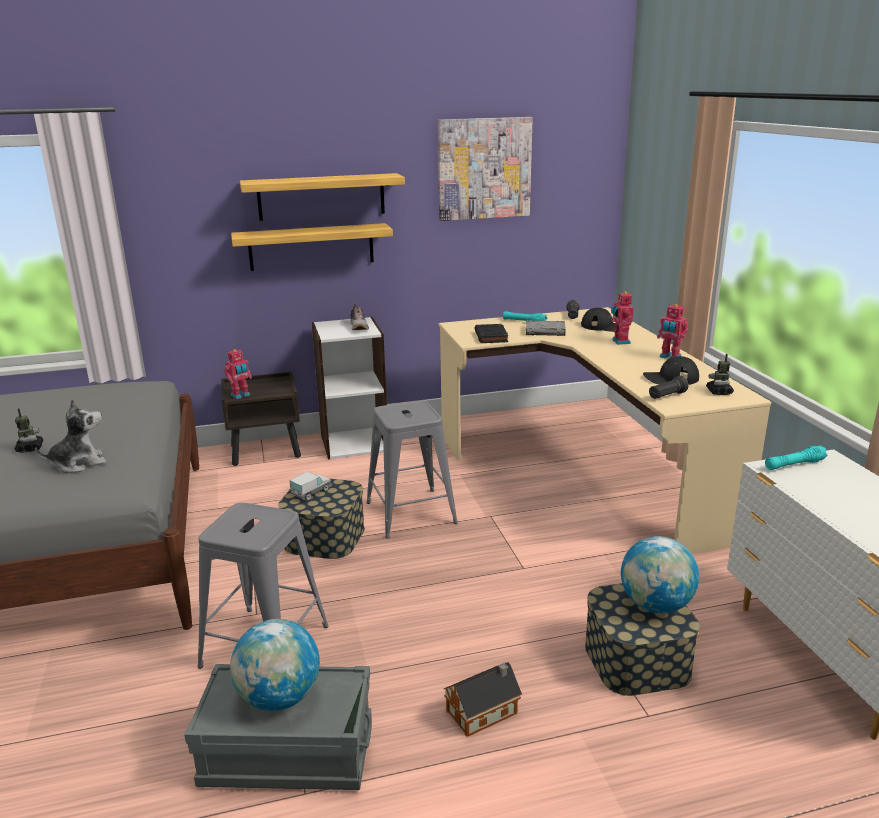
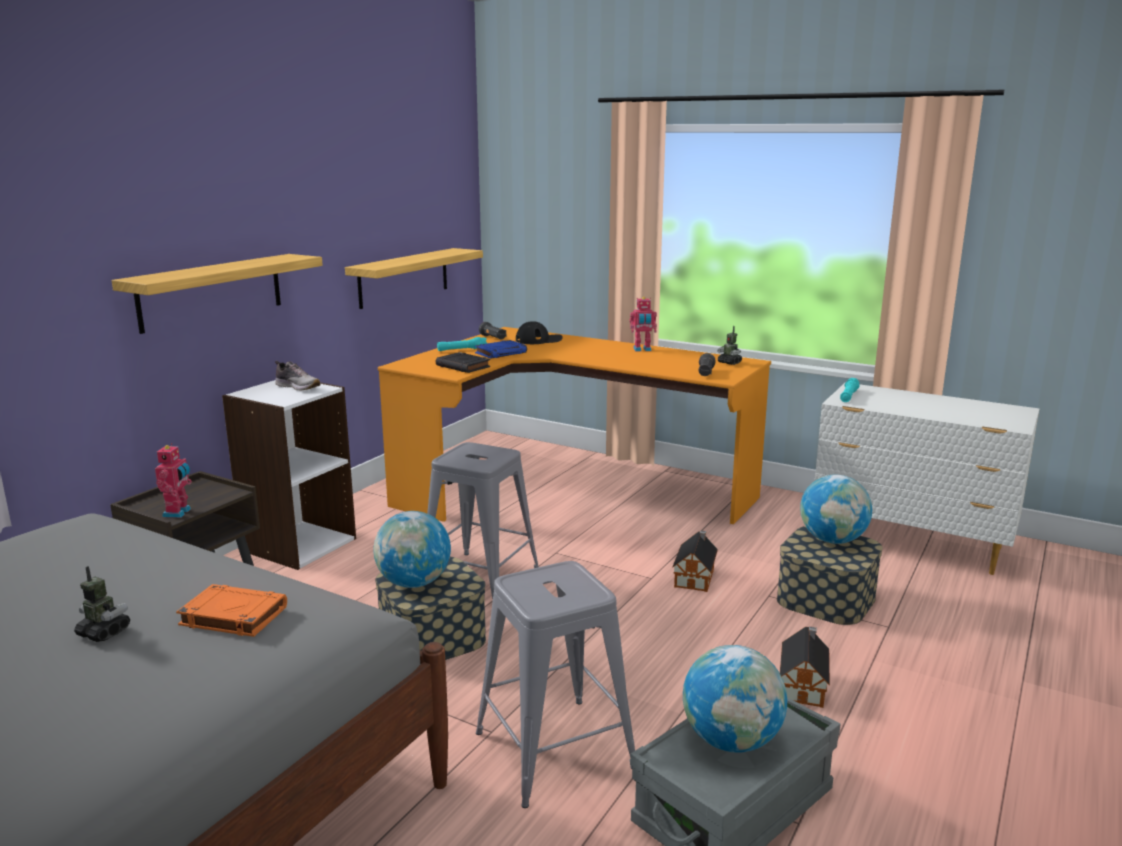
camera: 45 degrees left, 5 degrees down
plush toy [35,399,106,473] -> orange book [176,584,287,637]
shelf [240,173,405,221] -> shelf moved to [345,248,483,309]
toy truck [289,472,331,500] -> globe [374,511,451,588]
picture [438,117,533,221] -> none
beige desk [439,307,771,554] -> orange desk [378,327,771,524]
grey book [526,320,566,336] -> blue book [475,340,527,359]
toy robot [611,291,634,345] -> none
black cap [643,356,699,385] -> none
none -> toy house [672,530,718,592]

